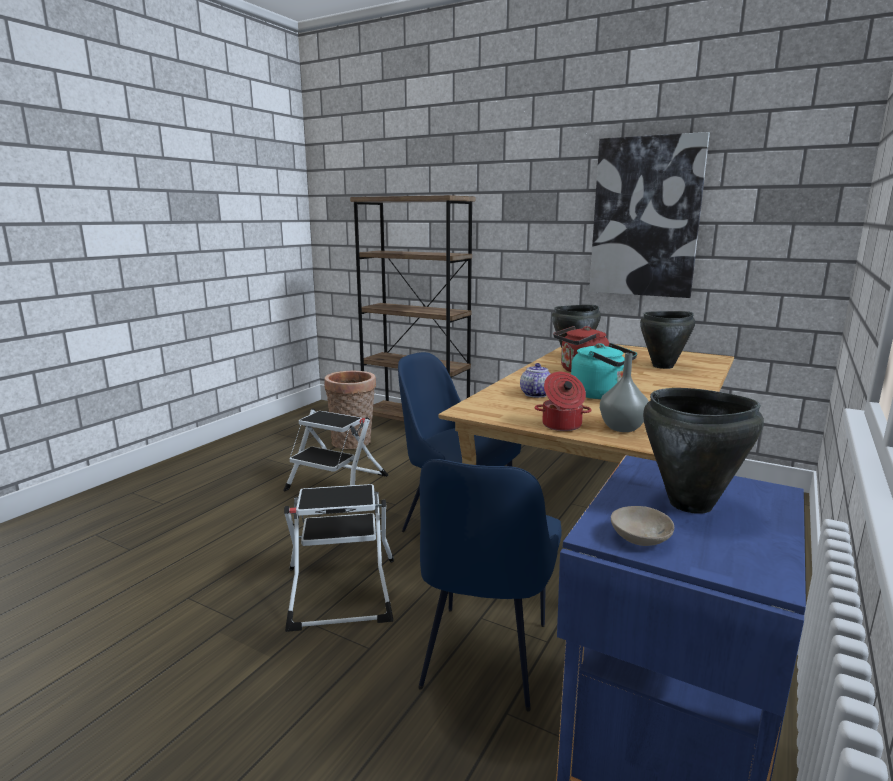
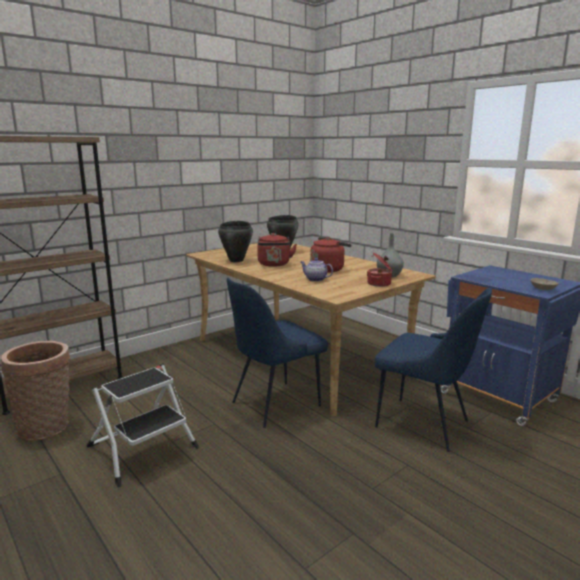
camera: 70 degrees left, 0 degrees up
step ladder [284,484,394,632] -> none
turquoise kettle [571,343,637,399] -> red kettle [310,237,352,273]
picture [589,132,710,298] -> none
black cooking pot [643,388,764,514] -> none

